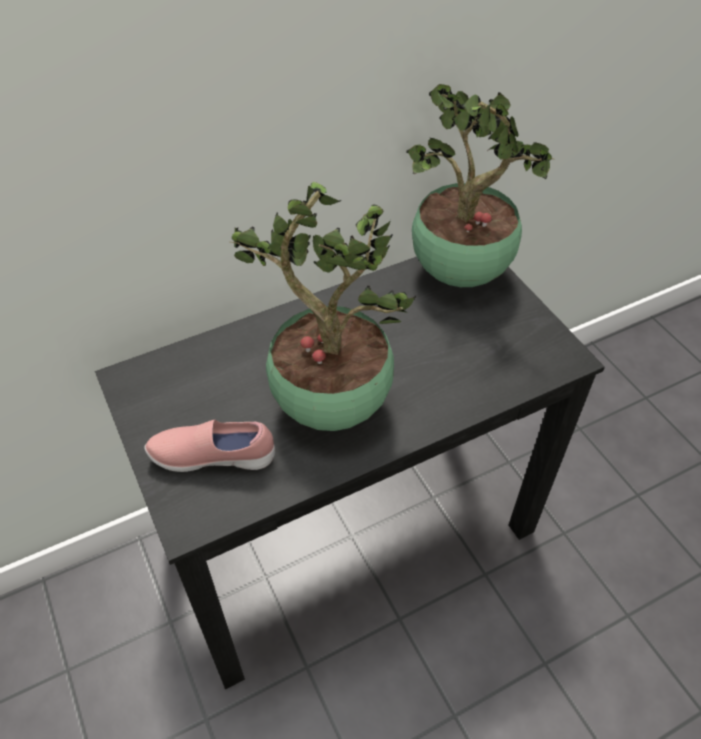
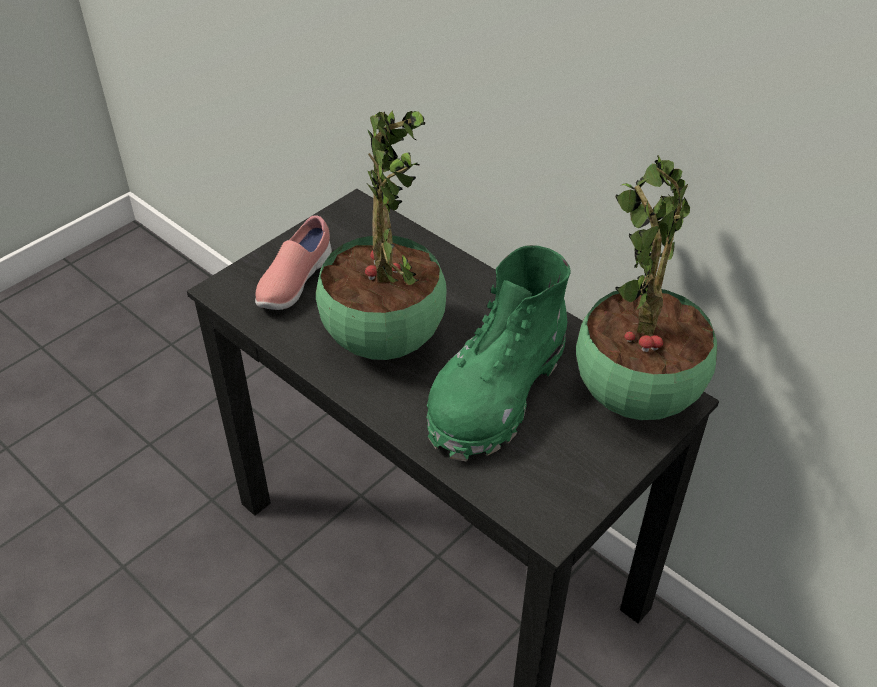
camera: 70 degrees right, 5 degrees down
pink shoe [144,420,275,472] -> pink shoe turned 135 degrees counterclockwise [255,215,332,310]
none -> green boot [426,245,571,462]

